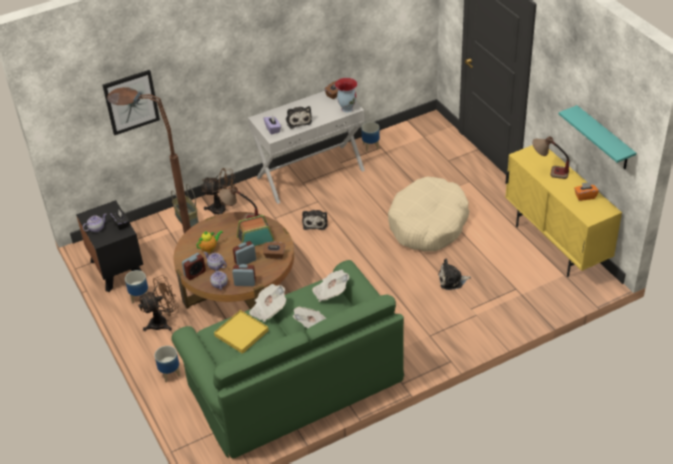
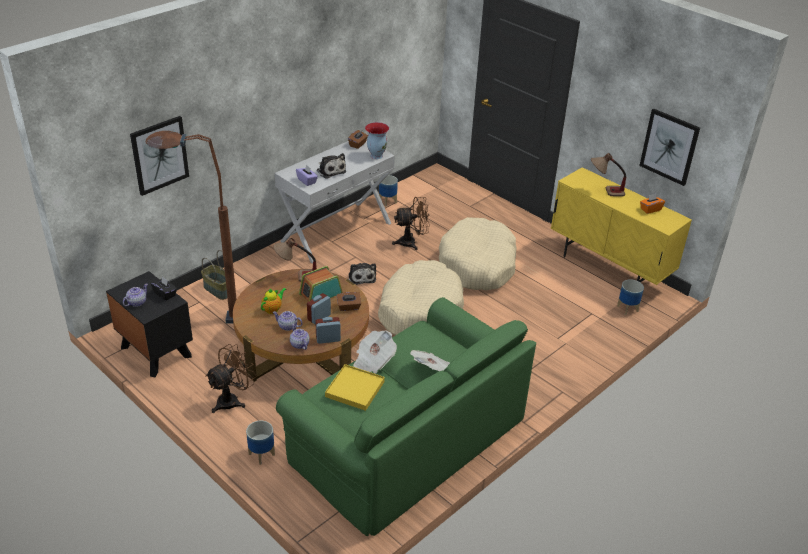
camera: 20 degrees left, 5 degrees down
planter [125,270,148,303] -> planter moved to [617,279,644,315]
alarm clock [182,253,206,280] -> none
brown fan [201,168,235,215] -> brown fan moved to [392,197,430,250]
newspaper [312,270,350,302] -> none
plush toy [438,259,471,290] -> none
turquoise shelf [559,105,636,169] -> picture [639,108,700,186]
none -> beige dog bed [378,260,464,335]

